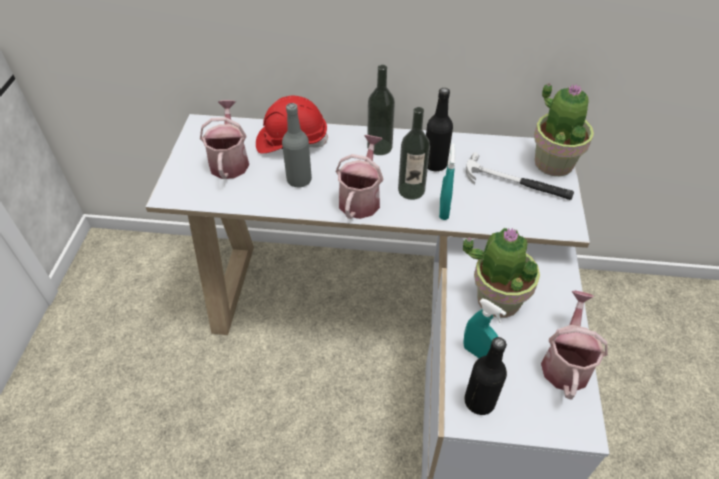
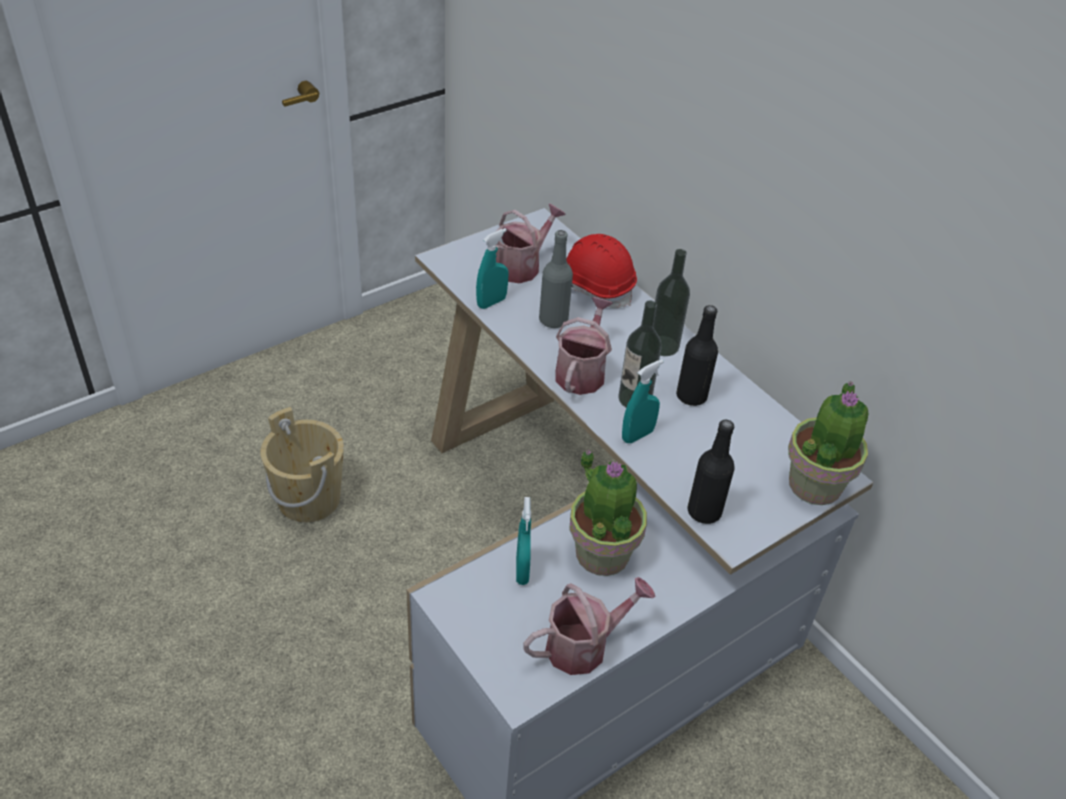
camera: 45 degrees right, 5 degrees down
watering can [335,135,383,219] -> watering can turned 45 degrees counterclockwise [555,297,613,395]
black bottle [464,337,507,415] -> black bottle moved to [688,419,735,524]
hammer [466,153,574,200] -> none
none -> beige bucket [260,407,344,522]
none -> turquoise spray bottle [476,228,508,309]

